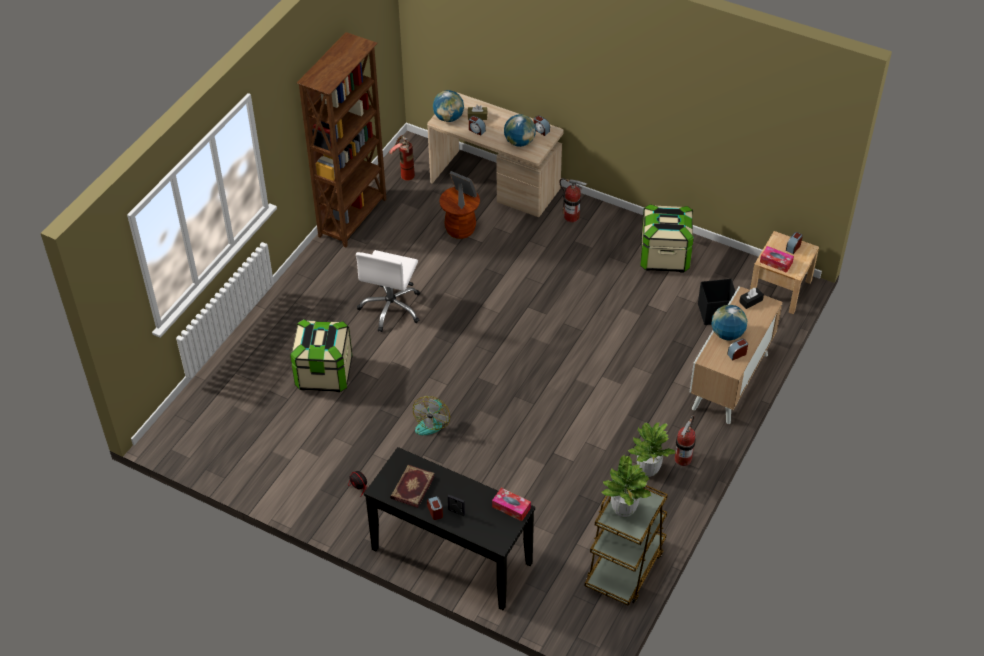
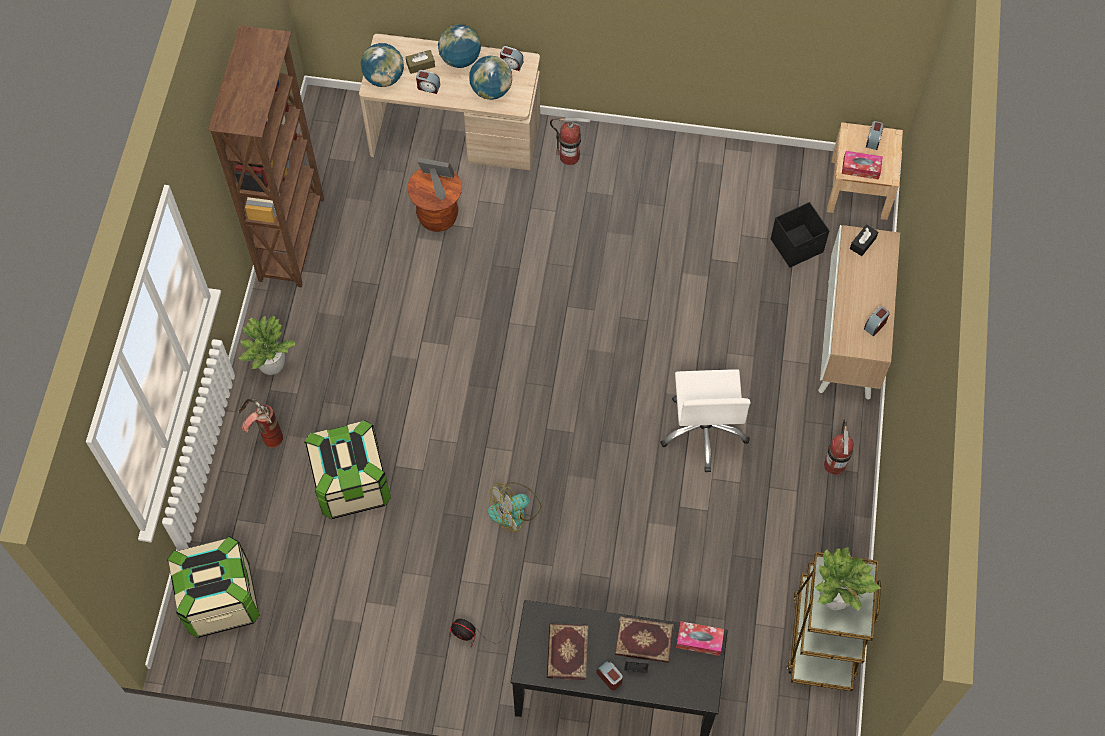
camera: 20 degrees left, 15 degrees up
white office chair [356,250,420,332] -> white office chair moved to [660,369,751,472]
fire extinguisher [389,135,415,181] -> fire extinguisher moved to [238,398,283,448]
fan [413,396,450,435] -> fan turned 60 degrees clockwise [488,482,541,532]
potted plant [628,422,675,477] -> potted plant moved to [239,316,296,375]
storage box [640,204,694,272] -> storage box moved to [167,536,260,638]
globe [711,305,747,340] -> globe moved to [438,25,481,68]
none -> book [615,616,674,663]

